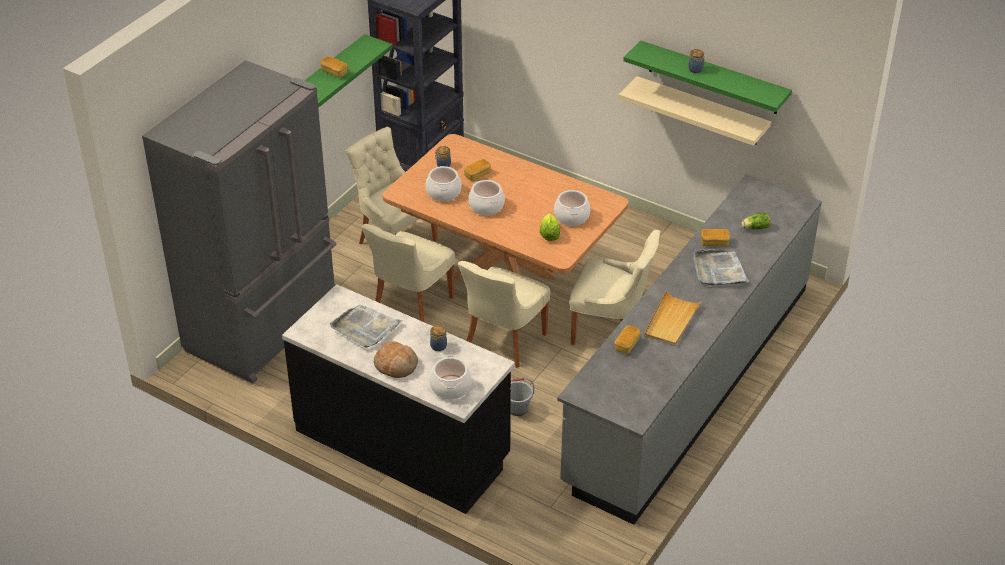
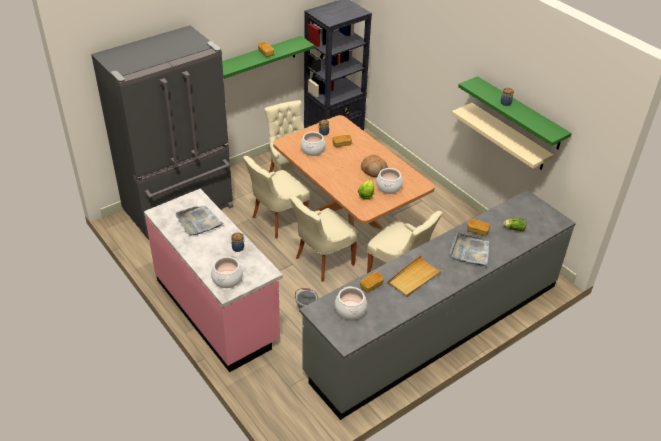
camera: 20 degrees right, 0 degrees up
black counter [282,284,515,514] -> pink counter [144,189,283,372]
bread [374,341,418,378] -> bread moved to [361,155,388,177]
cooking pot [468,180,505,216] -> cooking pot moved to [335,286,367,320]

